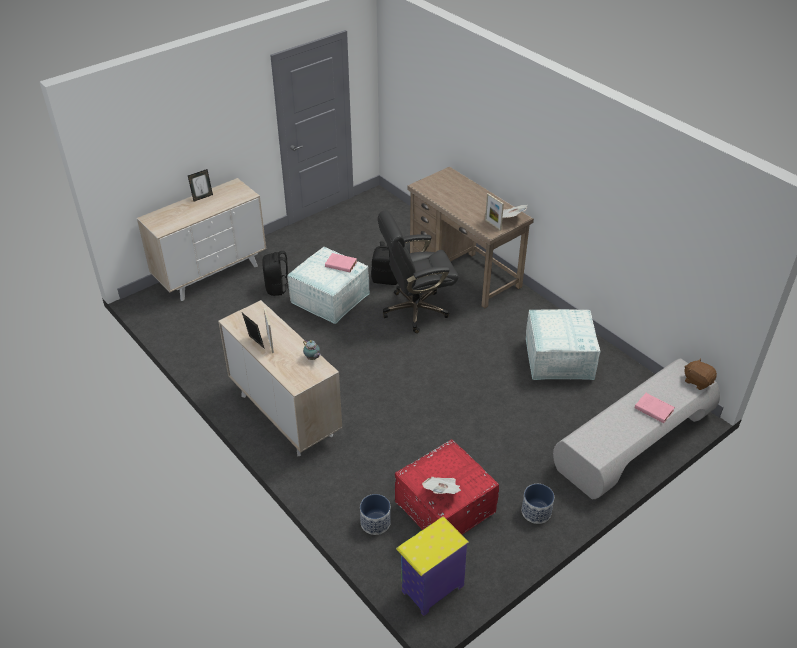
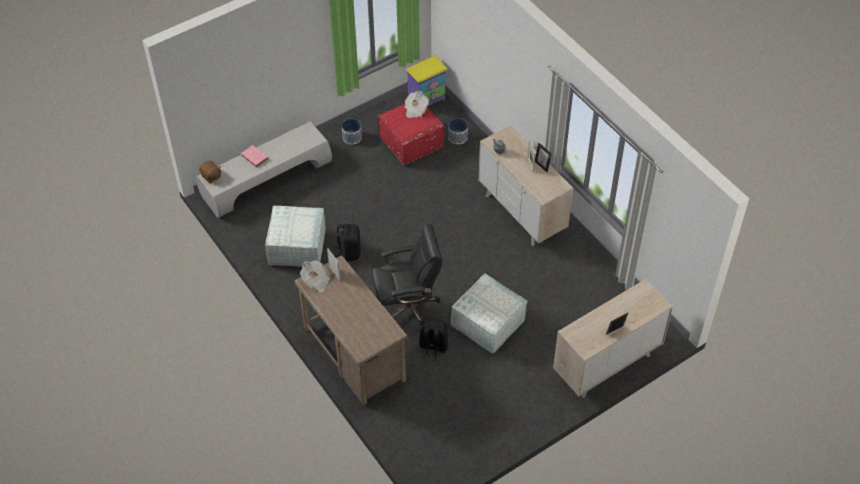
camera: 175 degrees left, 10 degrees up
black backpack [262,251,289,296] -> black backpack moved to [335,224,361,261]
pink book [325,253,357,272] -> none

